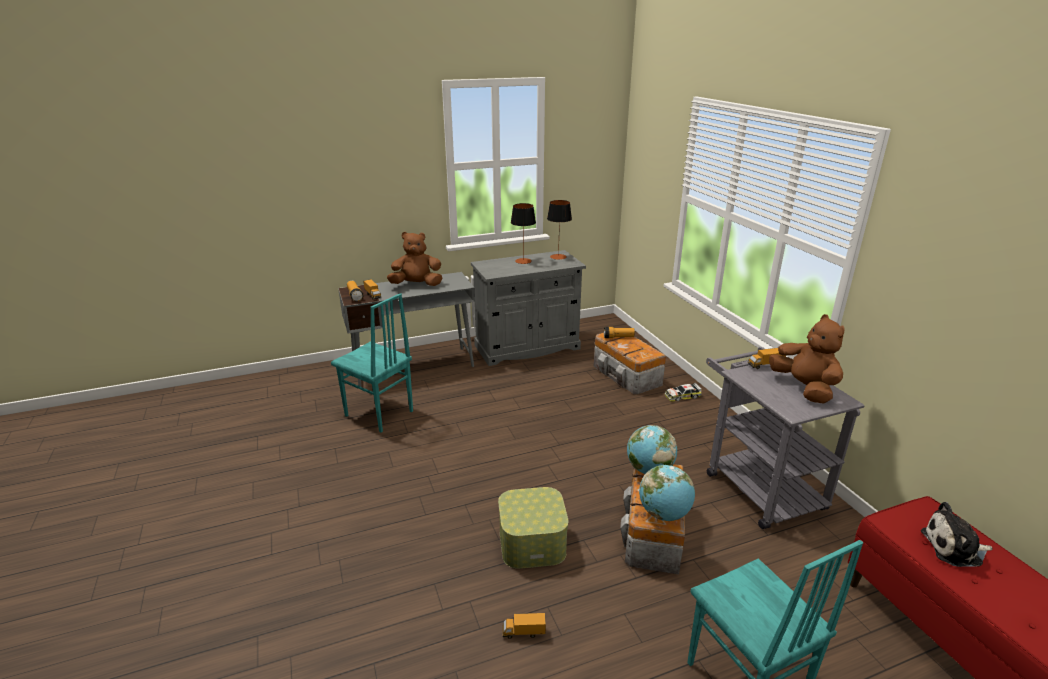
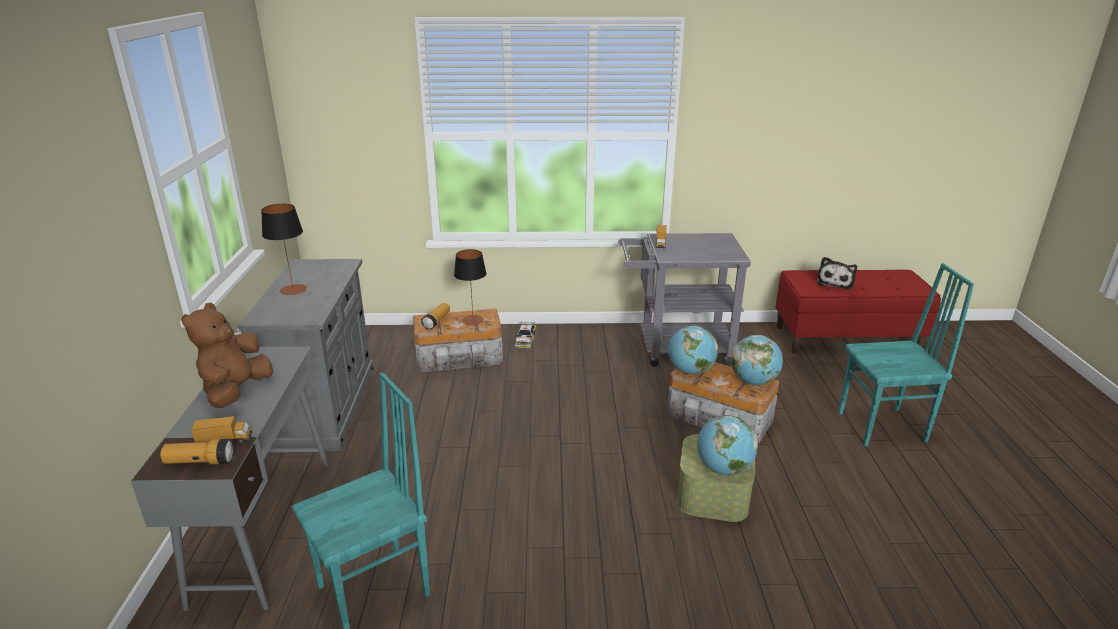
camera: 70 degrees left, 0 degrees up
toy truck [503,613,546,639] -> none
table lamp [547,200,572,260] -> table lamp moved to [454,249,486,325]
brown plush toy [769,314,845,404] -> none
none -> globe [697,415,758,476]

